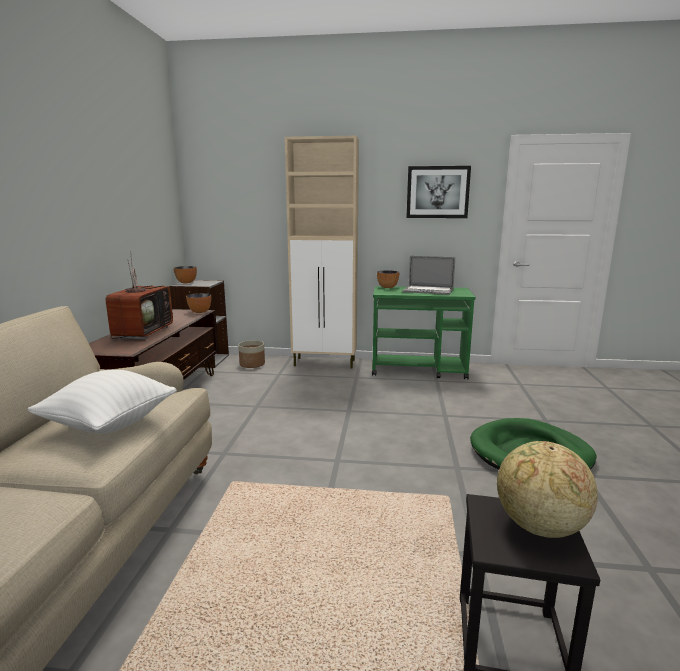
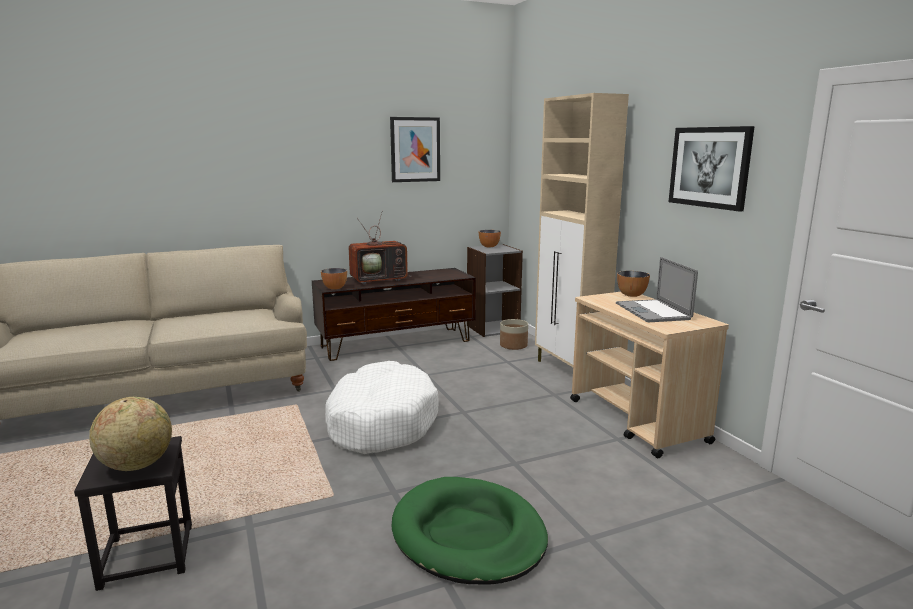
camera: 60 degrees right, 0 degrees up
white pillow [28,370,177,433] -> none
bowl [186,293,211,313] -> bowl moved to [321,268,347,290]
green cart [372,286,475,379] -> beige cart [570,292,729,458]
none -> white dog bed [325,361,439,454]
none -> picture [390,117,440,182]

